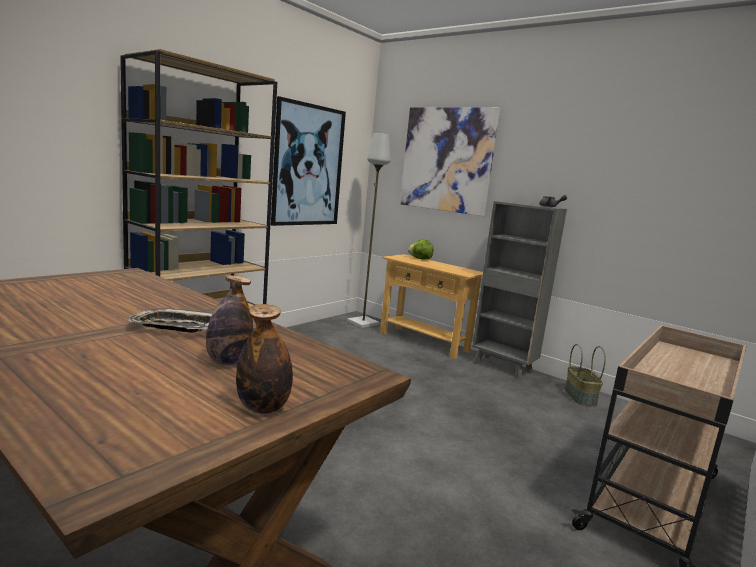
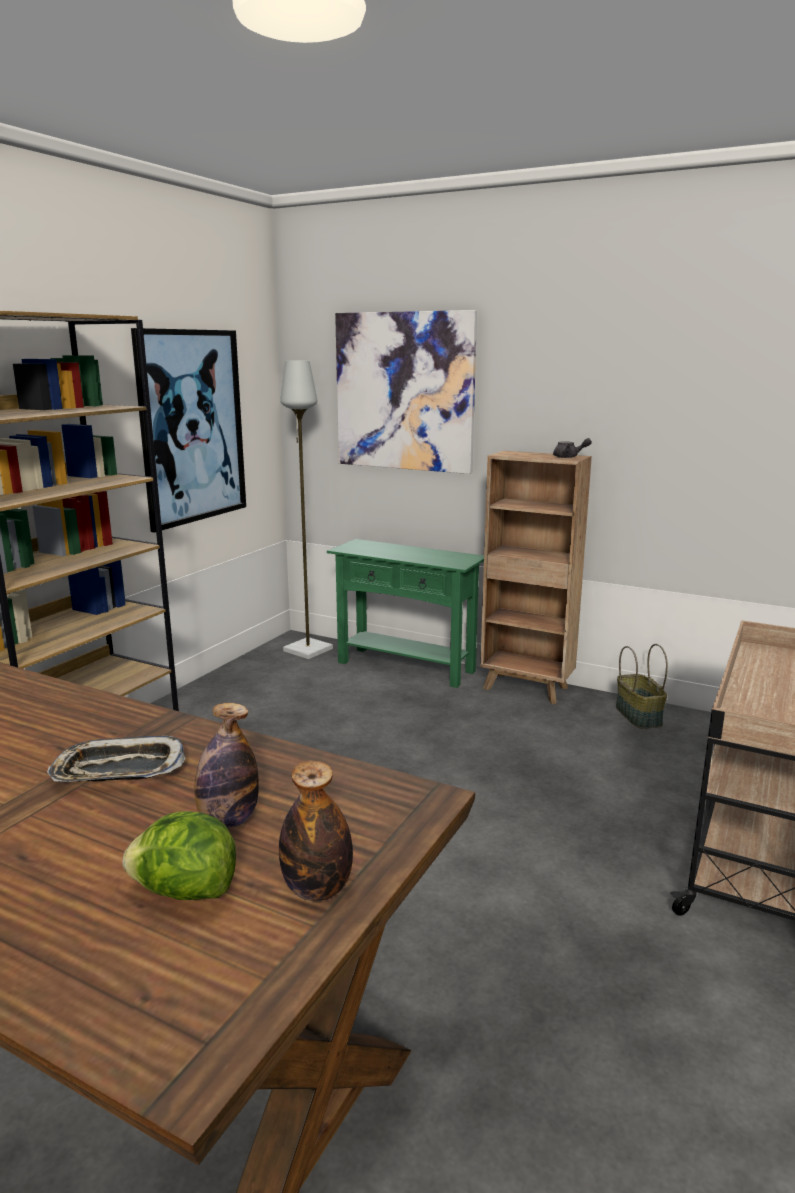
camera: 10 degrees left, 5 degrees up
beige console table [380,254,483,359] -> green console table [327,539,484,688]
lettuce [408,239,433,260] -> lettuce moved to [123,812,236,900]
grey bookcase [472,201,567,379] -> brown bookcase [480,451,592,704]

